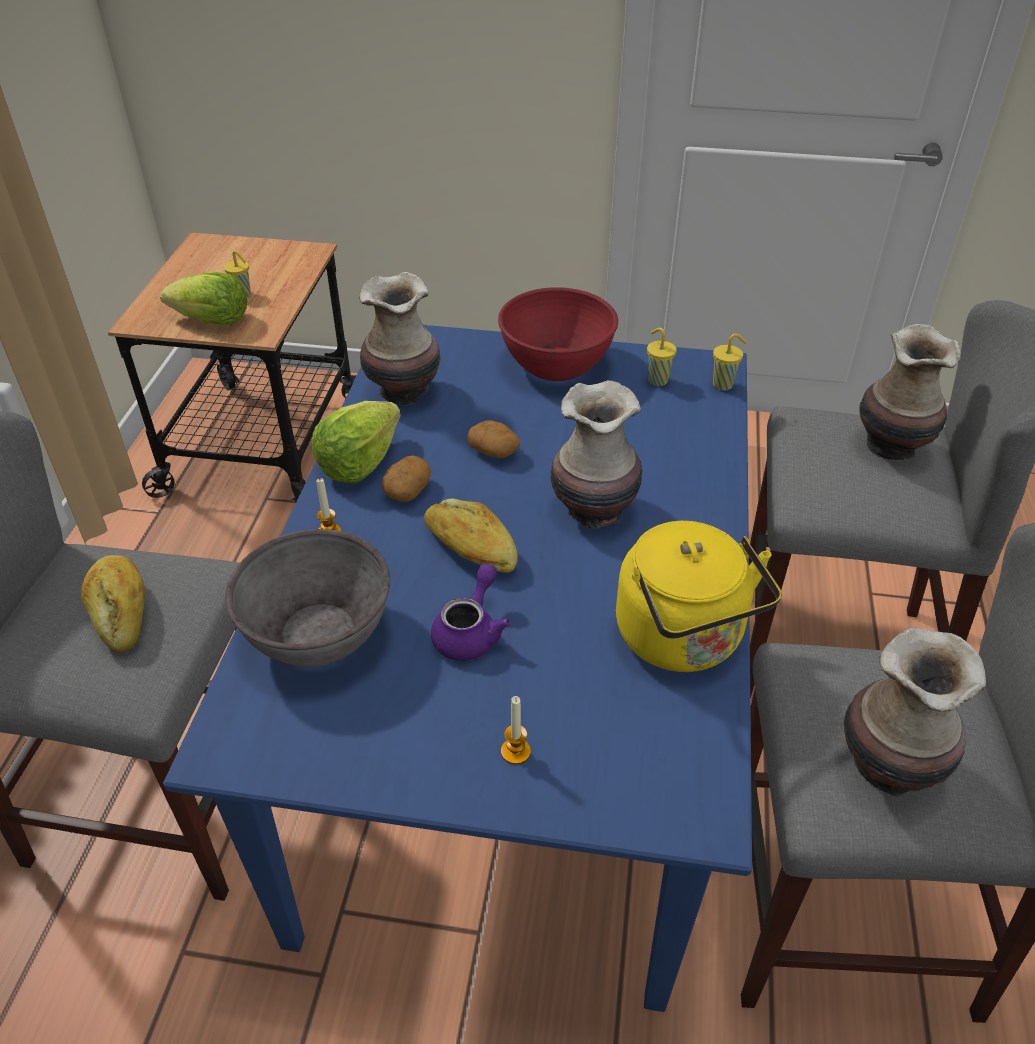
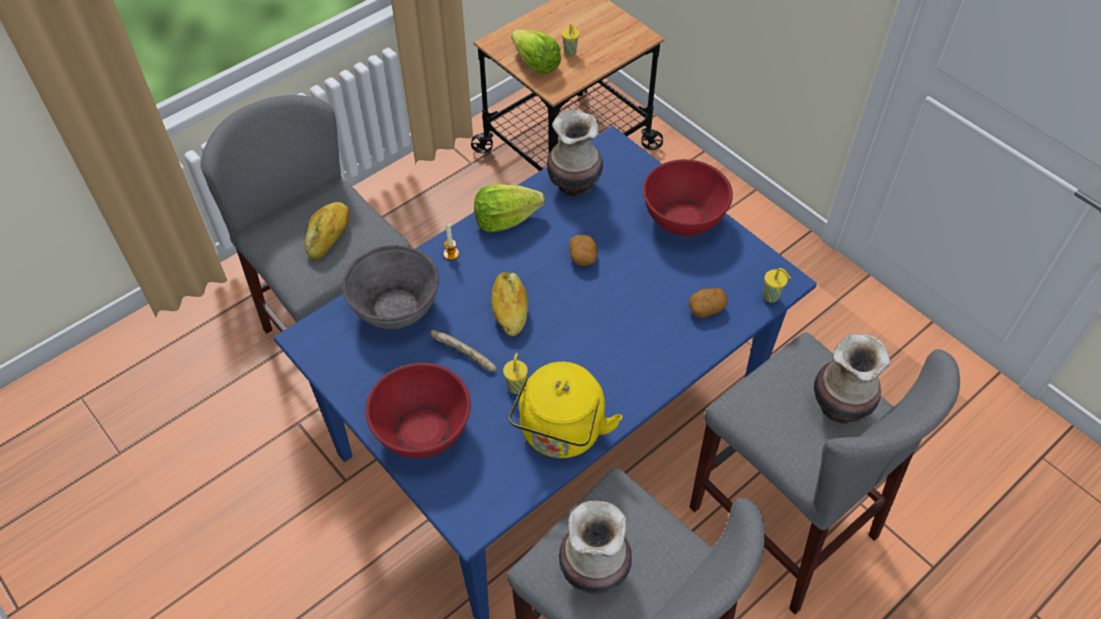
camera: 40 degrees right, 10 degrees up
potato [382,455,431,502] -> potato moved to [689,288,728,318]
purple teapot [431,564,511,661] -> bread [430,330,496,371]
candle [501,696,531,764] -> red bowl [365,363,471,458]
vase [551,380,642,529] -> none
yellow cup [647,327,677,386] -> yellow cup moved to [503,353,528,394]

